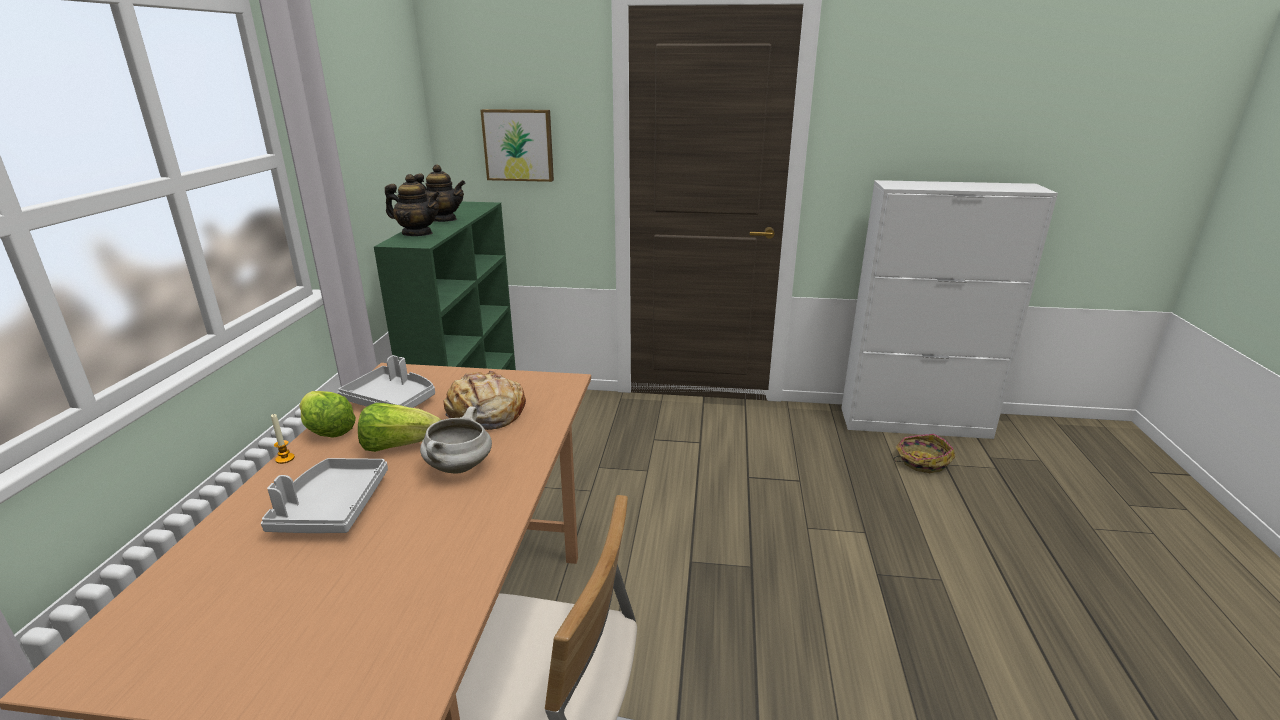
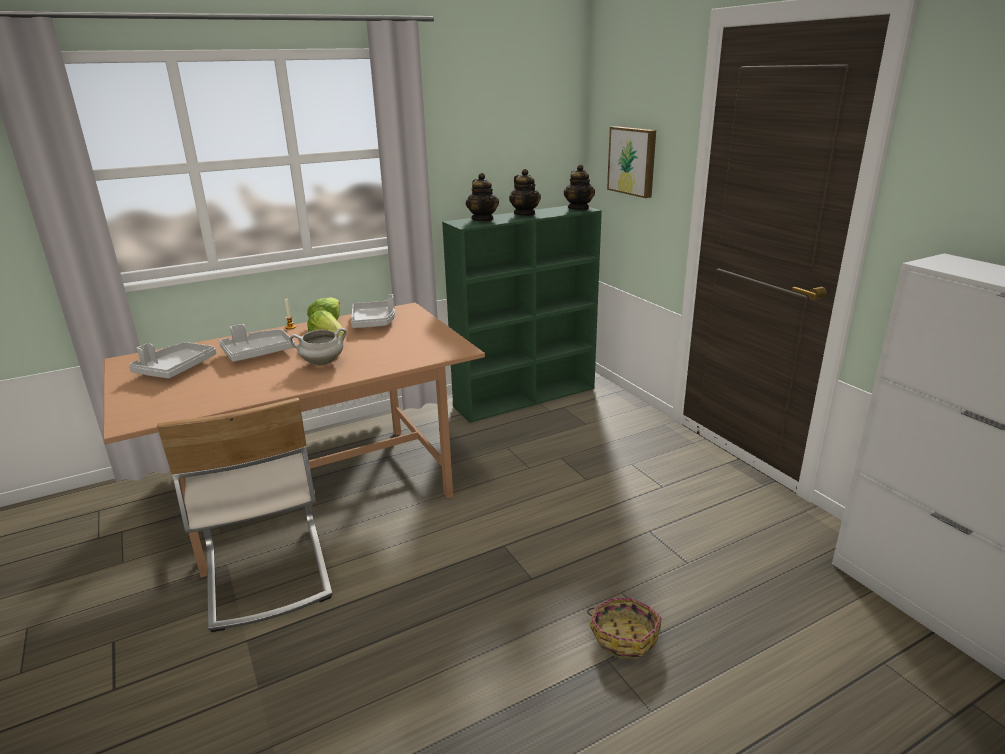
camera: 55 degrees right, 0 degrees up
bread [444,371,526,430] -> none
basket [894,434,955,473] -> basket moved to [587,598,661,659]
none -> grey tray [129,342,216,379]
none -> teapot [564,164,595,210]

